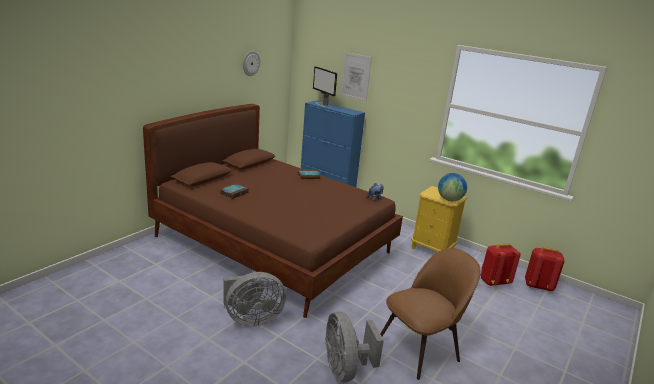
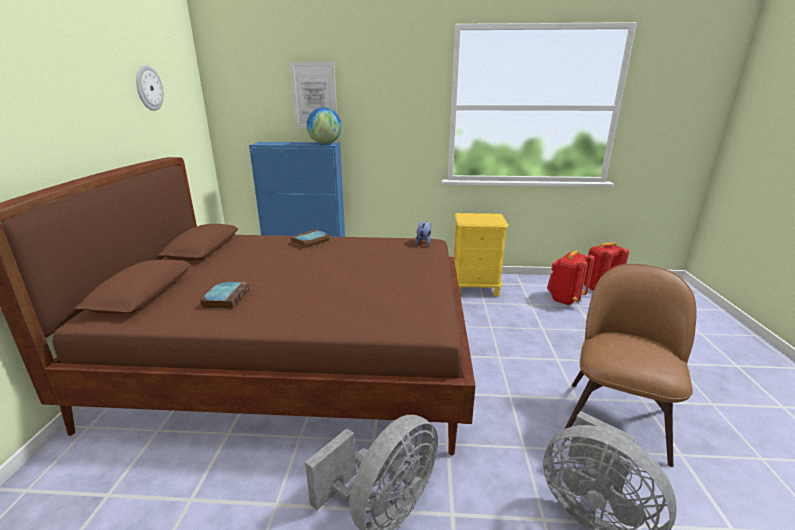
camera: 30 degrees left, 0 degrees up
monitor [313,66,337,108] -> none
globe [438,173,467,201] -> globe moved to [306,107,342,144]

